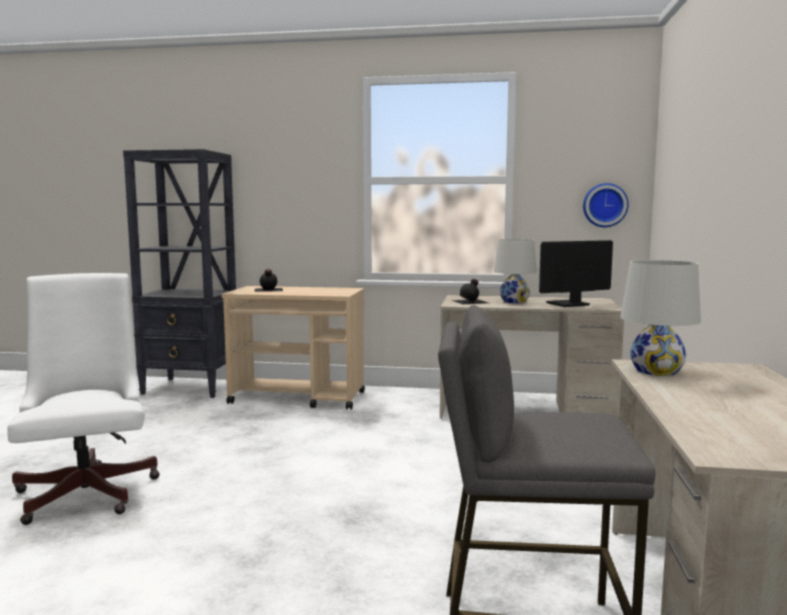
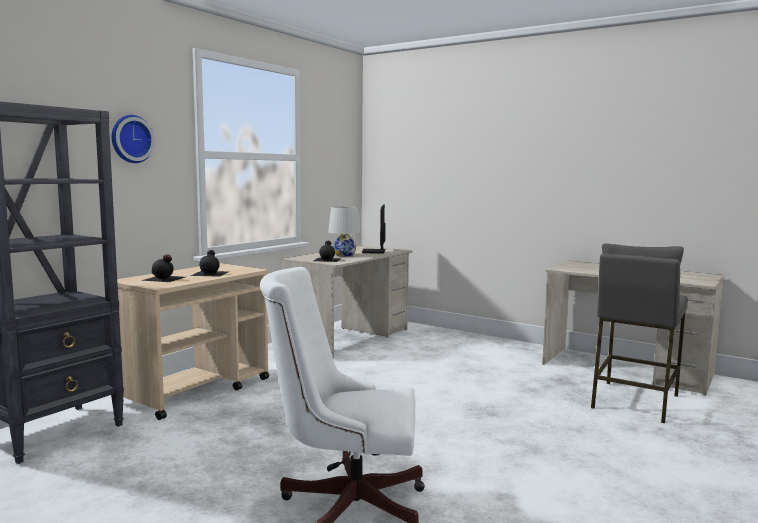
camera: 65 degrees left, 0 degrees up
wall clock [583,183,629,227] -> wall clock moved to [111,115,155,163]
white table lamp [620,260,701,376] -> none
none -> black bottle [190,250,229,277]

